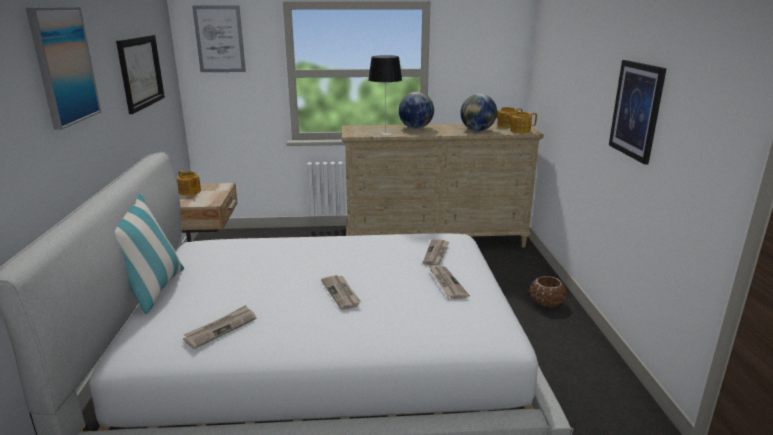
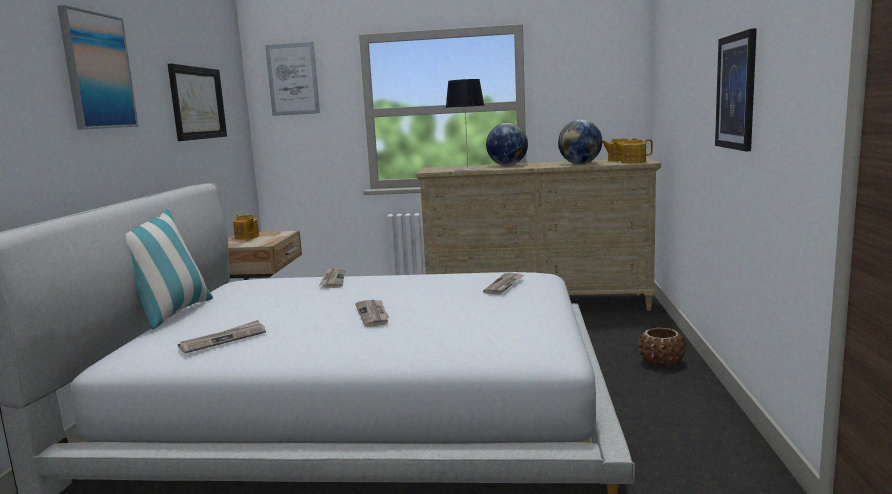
camera: 10 degrees right, 10 degrees down
newspaper [429,266,470,299] -> newspaper moved to [320,268,345,288]

